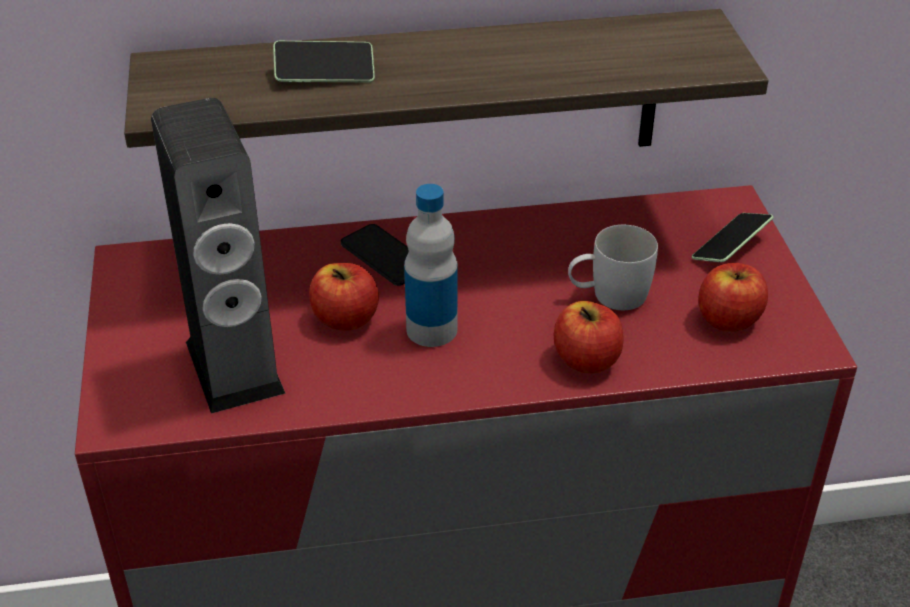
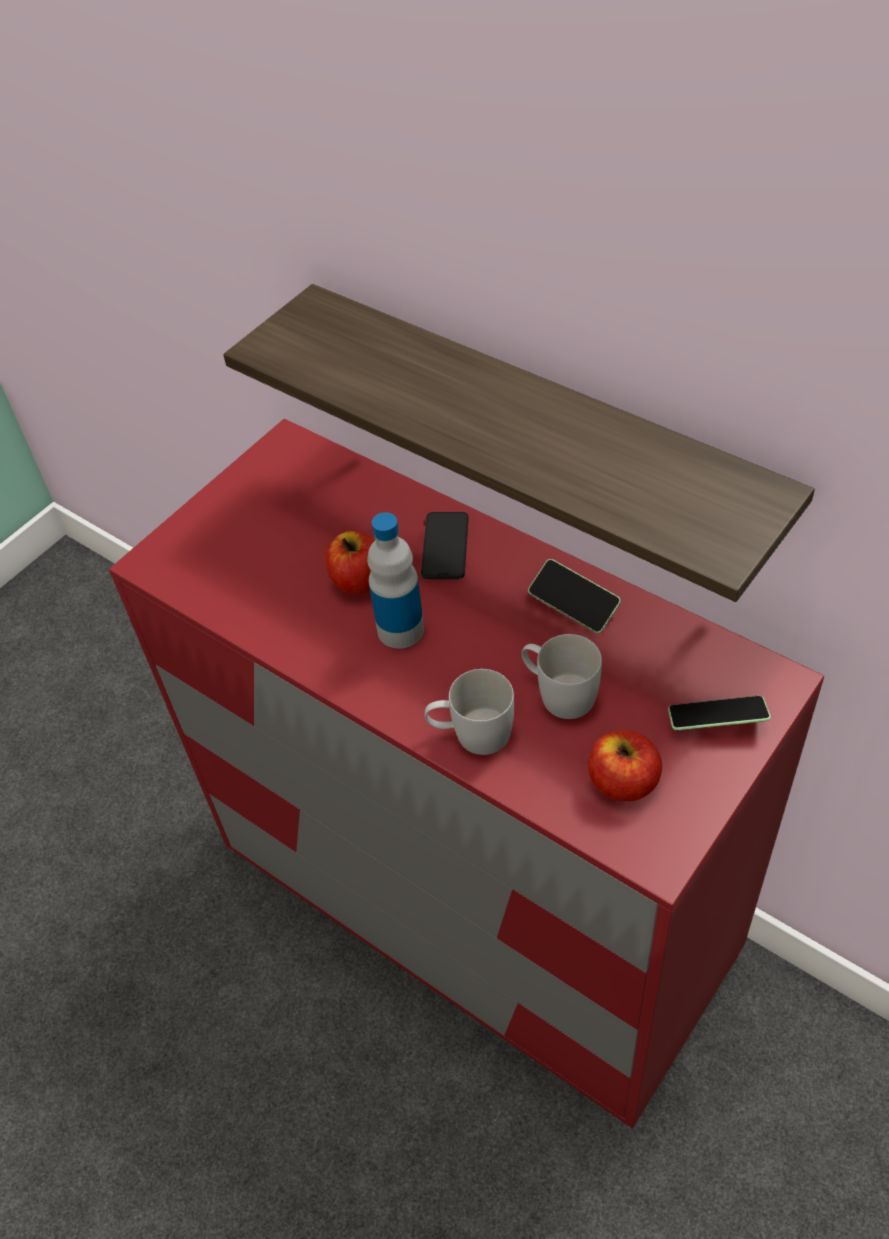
camera: 50 degrees right, 10 degrees up
speaker [151,98,286,414] -> none
phone [273,41,375,82] -> phone moved to [528,559,621,633]
apple [554,301,623,373] -> white mug [425,669,514,755]

